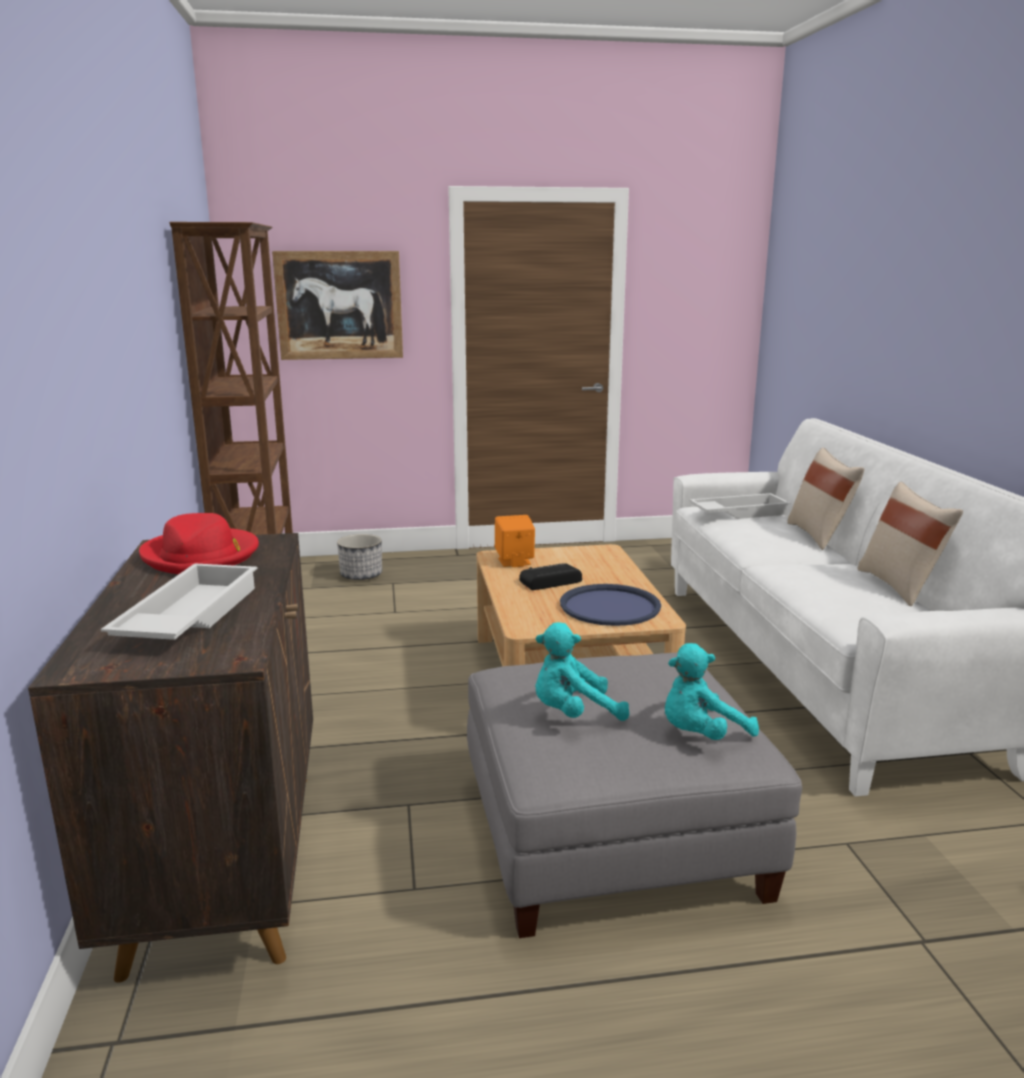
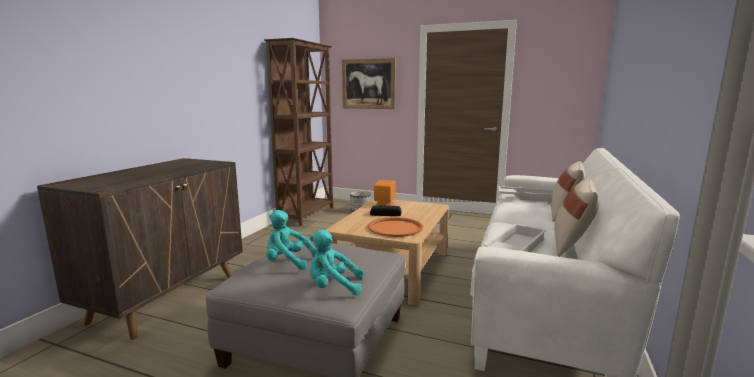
camera: 30 degrees right, 5 degrees down
white tray [101,563,258,640] -> white tray moved to [484,224,547,252]
red hat [139,513,259,574] -> none
blue tray [560,584,661,626] -> orange tray [367,217,423,237]

